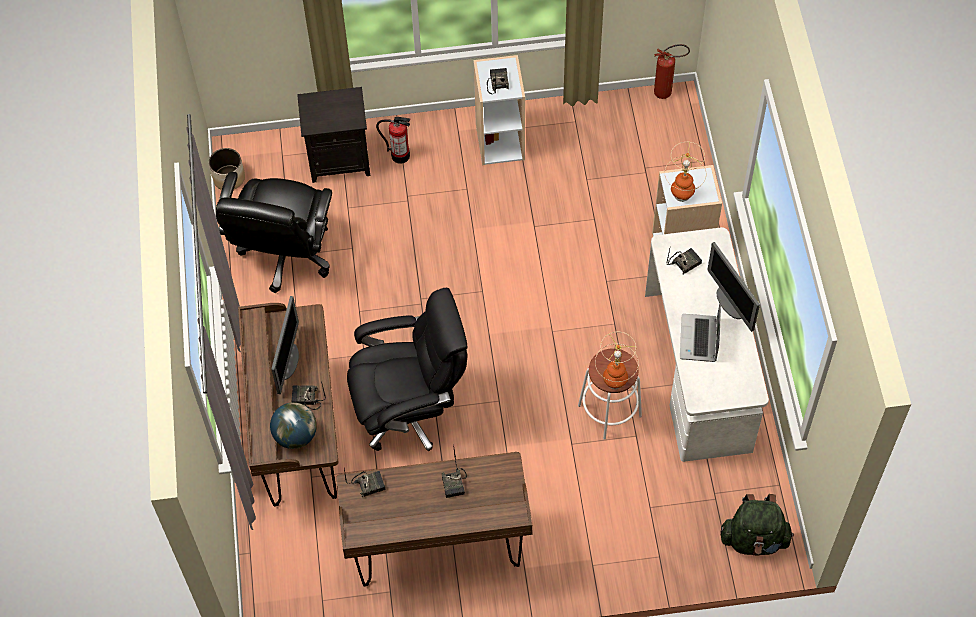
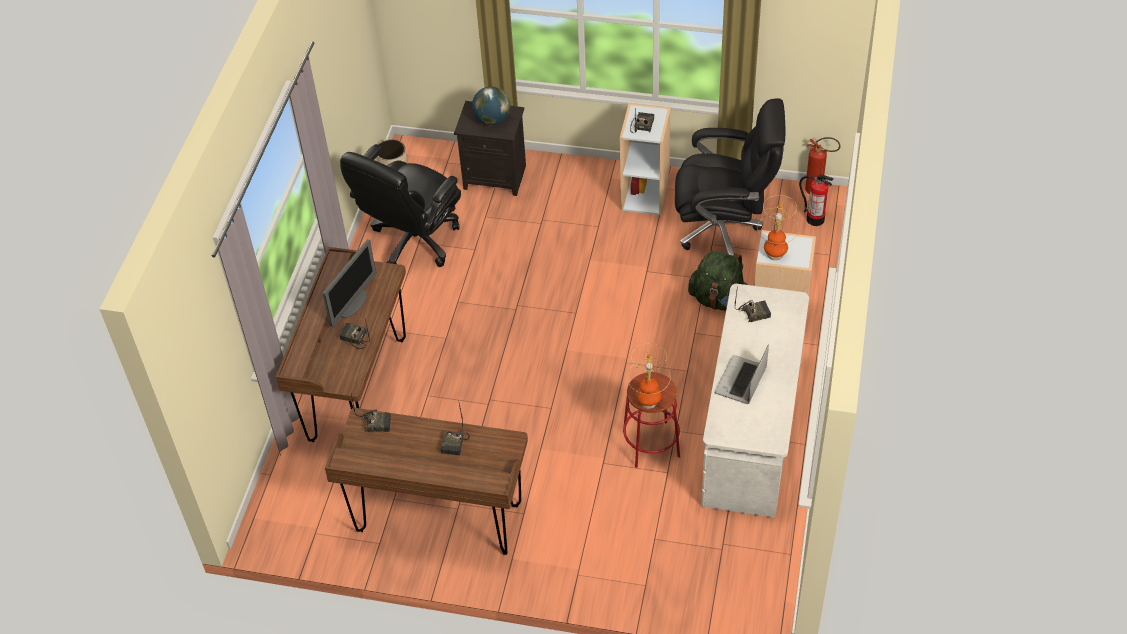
camera: 20 degrees right, 10 degrees down
globe [270,402,317,449] -> globe moved to [472,86,510,125]
black office chair [347,288,467,451] -> black office chair moved to [675,98,785,256]
fire extinguisher [376,117,410,164] -> fire extinguisher moved to [799,175,834,226]
white stool [578,348,642,440] -> red stool [623,372,680,468]
monitor [707,242,760,332] -> none
green backpack [720,494,794,556] -> green backpack moved to [688,249,748,311]

